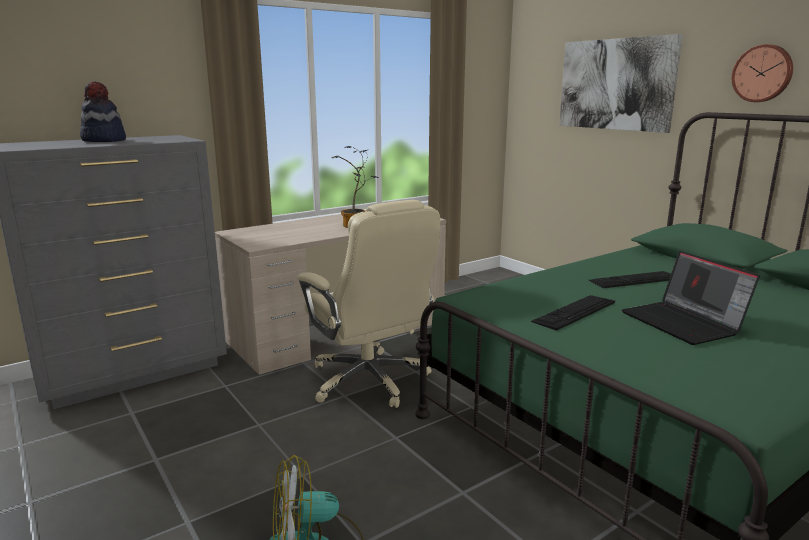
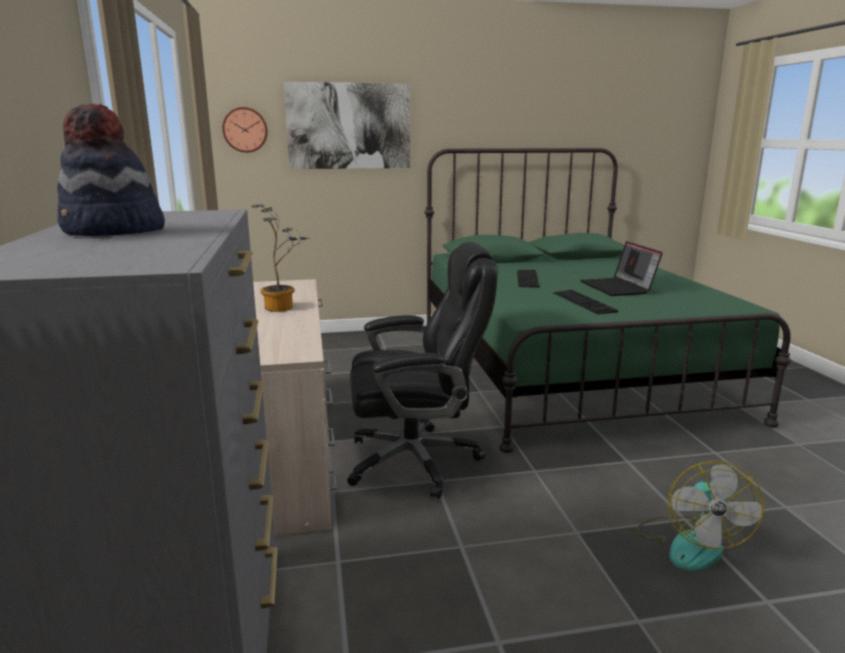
camera: 65 degrees left, 0 degrees up
beige office chair [297,200,440,408] -> black office chair [347,242,498,499]
laptop [622,251,760,345] -> laptop turned 75 degrees clockwise [580,241,663,296]
wall clock [732,44,793,102] -> wall clock moved to [222,107,268,153]

